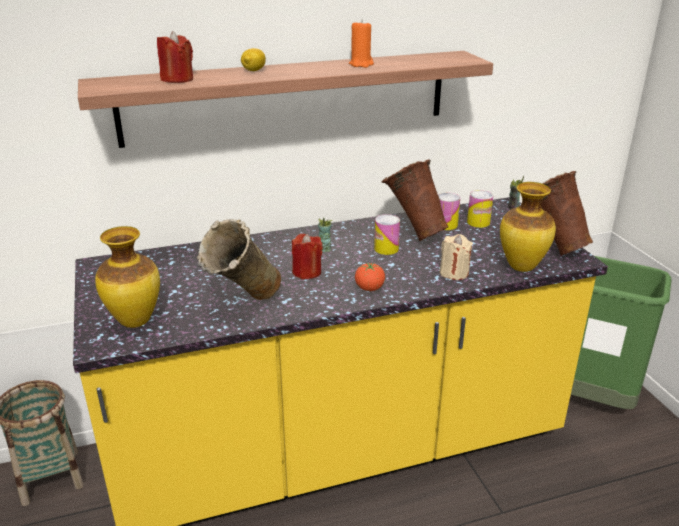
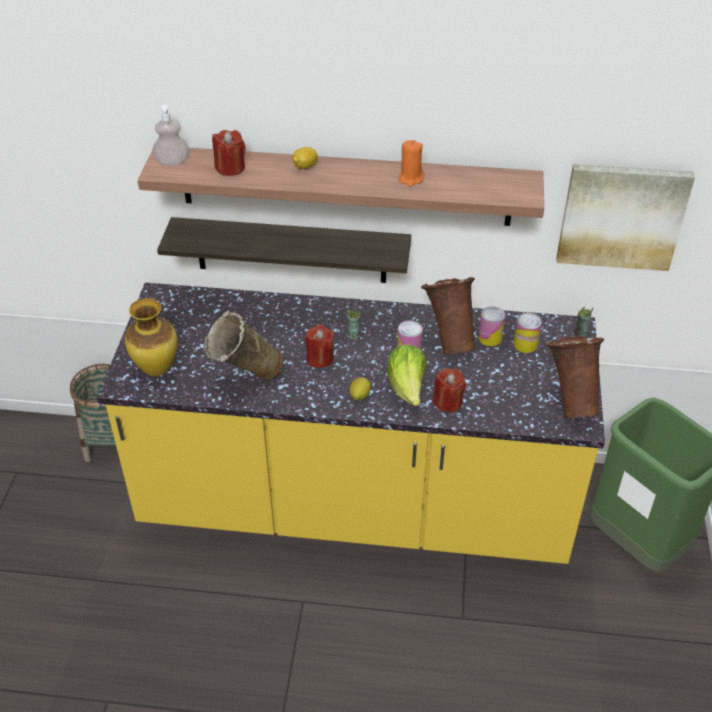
camera: 25 degrees right, 15 degrees up
tomato [355,263,385,291] -> lemon [350,377,371,400]
beige candle [439,234,473,280] -> red candle [433,368,466,412]
vase [500,182,556,272] -> none
none -> soap dispenser [153,104,189,166]
none -> shelf [157,217,411,283]
none -> lettuce [387,345,427,406]
none -> picture [557,164,695,271]

